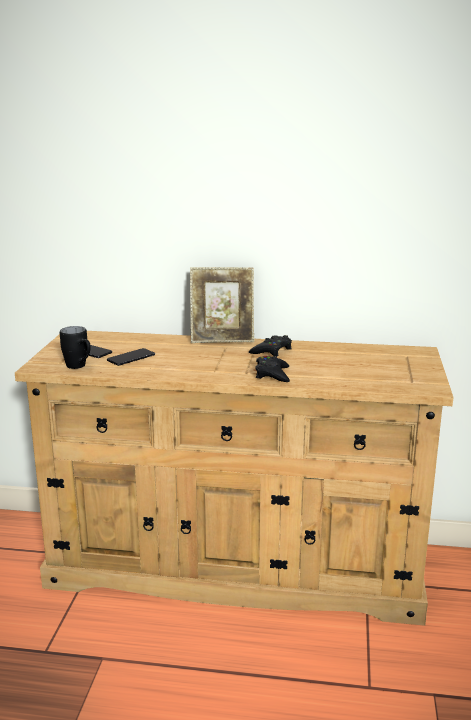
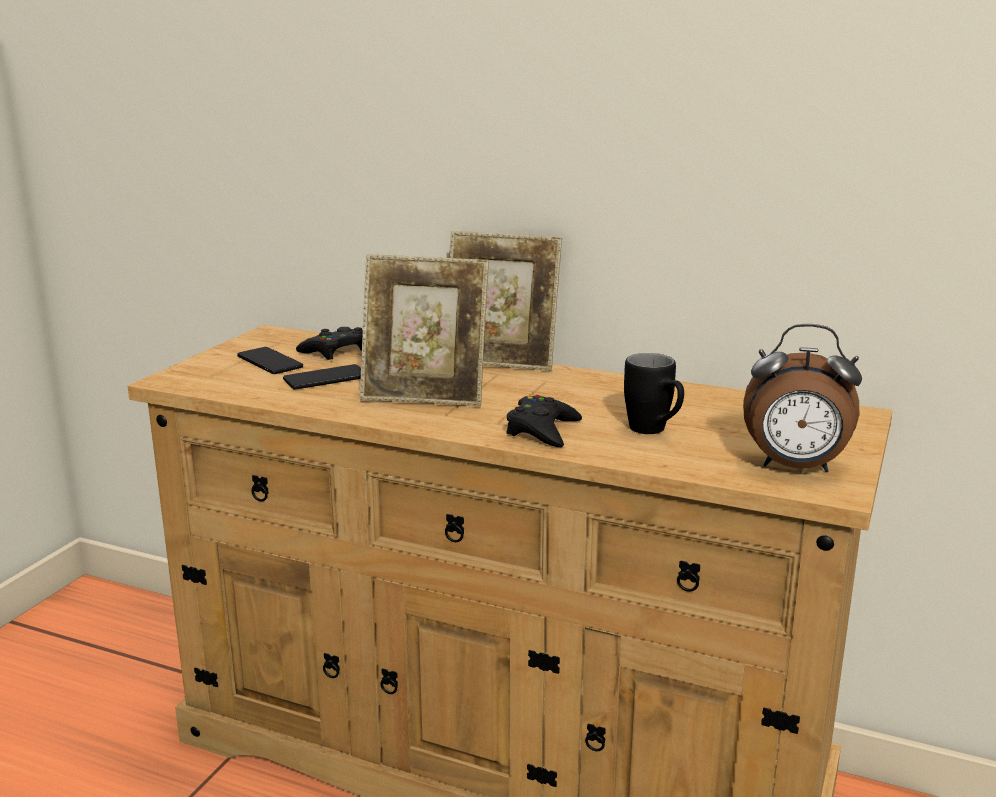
camera: 15 degrees right, 0 degrees up
black mug [60,326,91,369] -> black mug moved to [624,353,684,434]
black game controller [249,335,292,356] -> black game controller moved to [296,327,363,360]
none -> picture frame [360,254,489,406]
none -> alarm clock [743,324,862,472]

